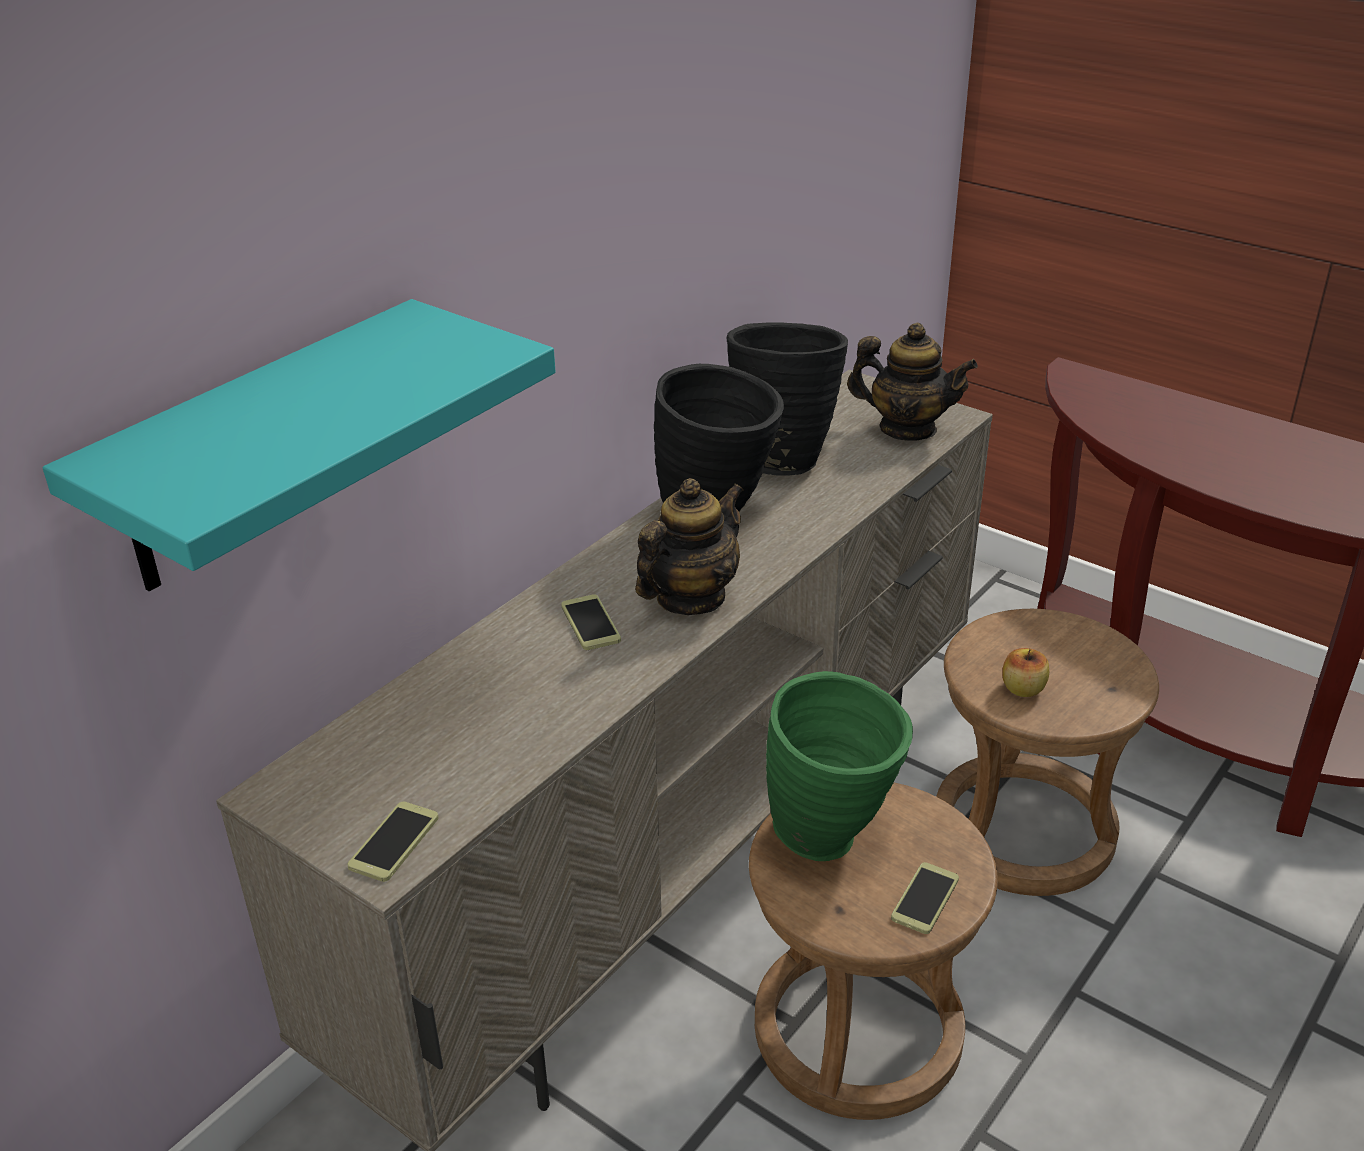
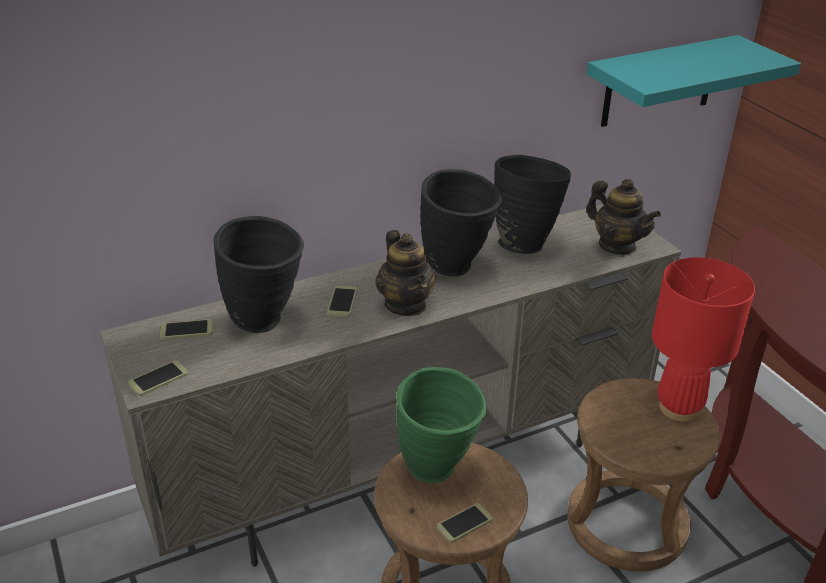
camera: 25 degrees right, 0 degrees up
turquoise shelf [43,299,556,592] -> turquoise shelf moved to [586,35,801,127]
teapot [635,478,744,615] -> teapot turned 90 degrees clockwise [375,230,436,316]
apple [1002,648,1049,697] -> none
none -> phone [160,319,213,340]
none -> black vase [213,216,304,333]
none -> red table lamp [652,257,755,421]

